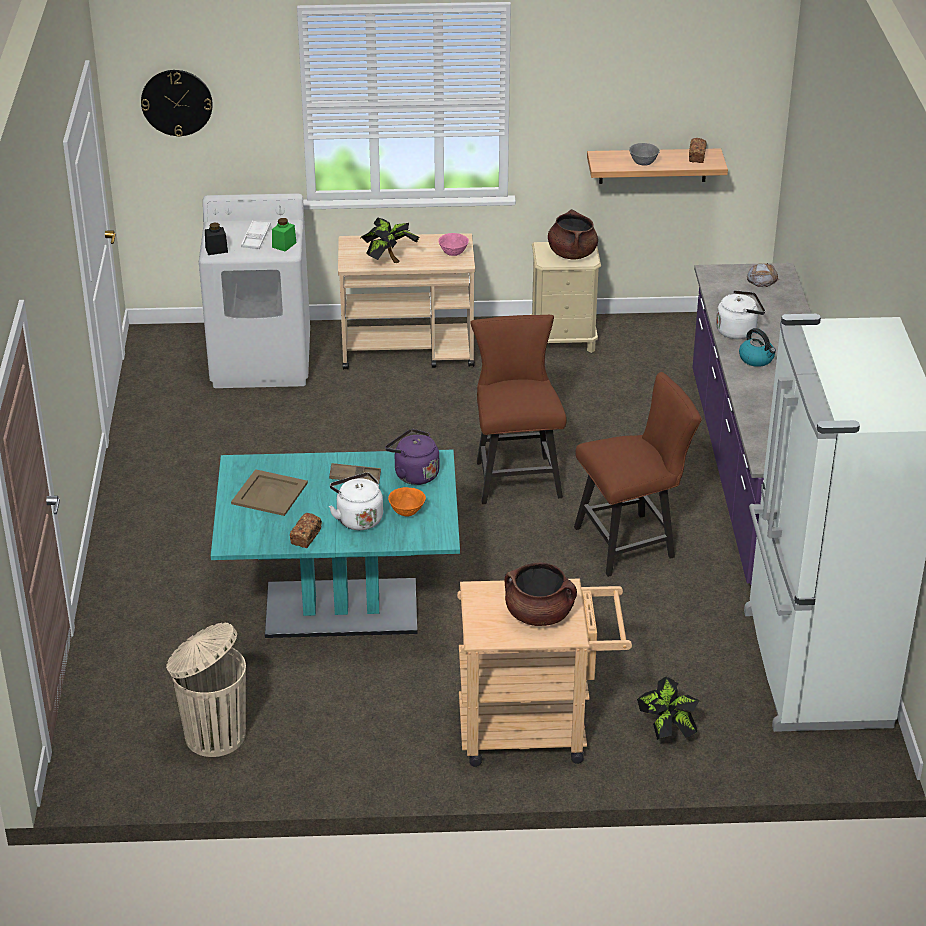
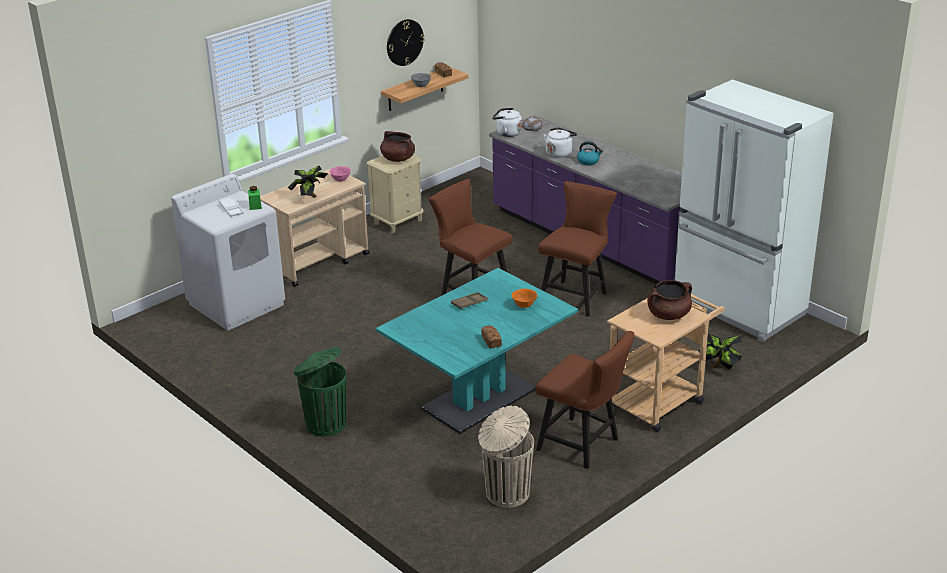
camera: 40 degrees left, 5 degrees down
wall clock [141,70,213,137] -> wall clock moved to [387,19,425,66]
black jar [205,223,228,255] -> none
beige tray [231,469,308,516] -> none
white kettle [329,472,383,530] -> white kettle moved to [492,108,522,137]
purple kettle [385,429,439,485] -> none
none -> green trash can [293,347,346,437]
none -> brown chair [536,331,635,469]

